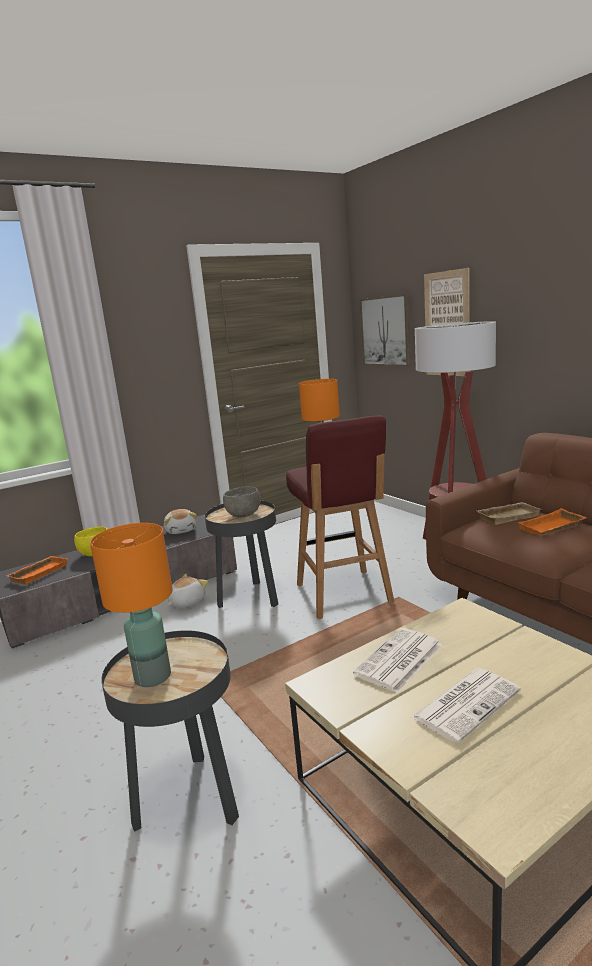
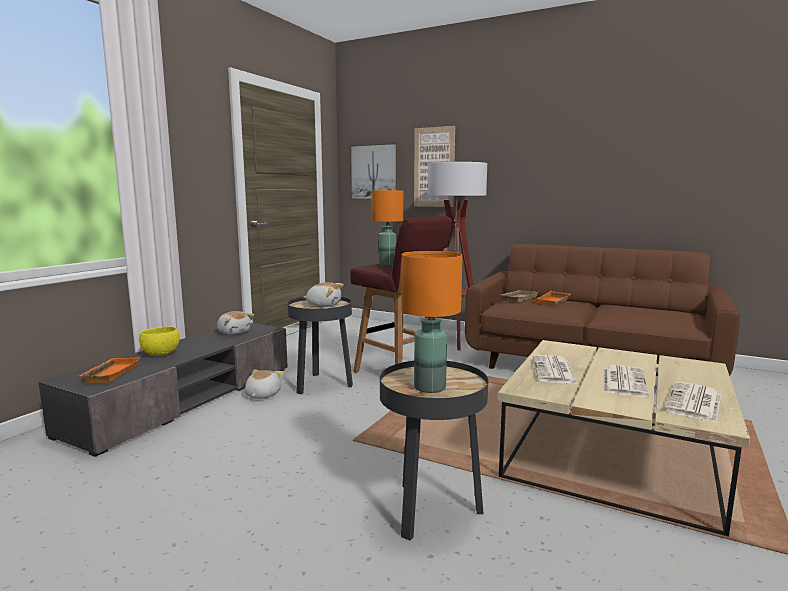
camera: 30 degrees left, 5 degrees down
grey bowl [223,487,261,518] -> plush toy [304,282,344,307]
none -> newspaper [664,382,721,422]

